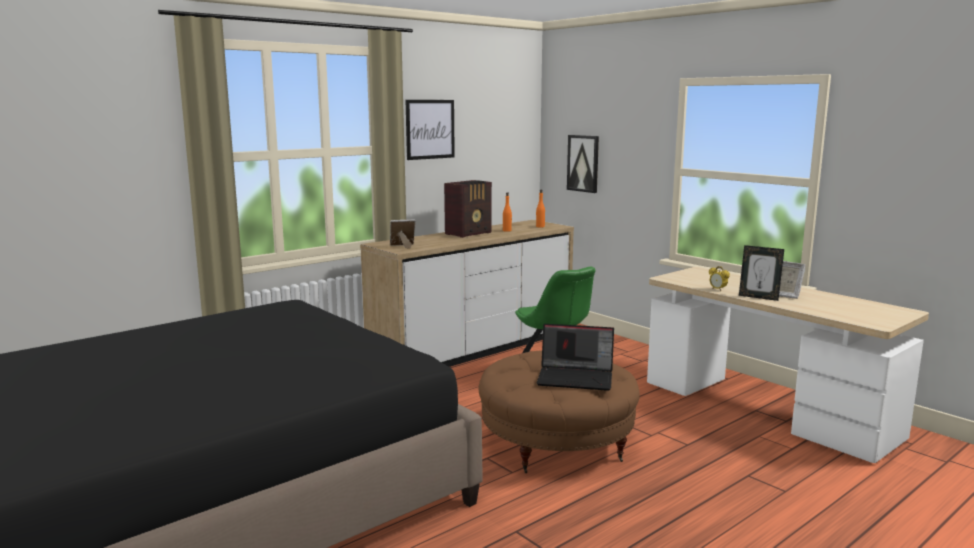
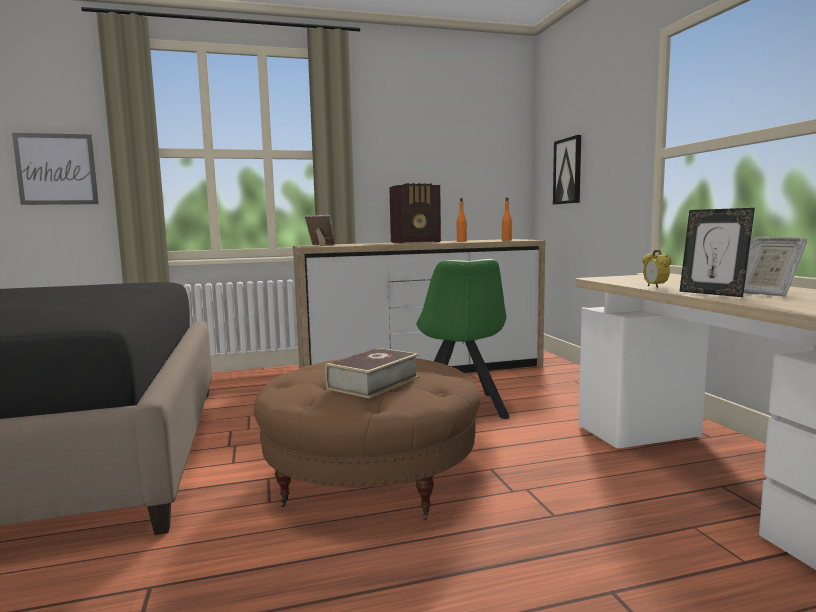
camera: 25 degrees right, 5 degrees down
picture [406,100,455,160] -> picture moved to [12,133,99,205]
laptop [537,324,614,391] -> book [325,348,419,399]

